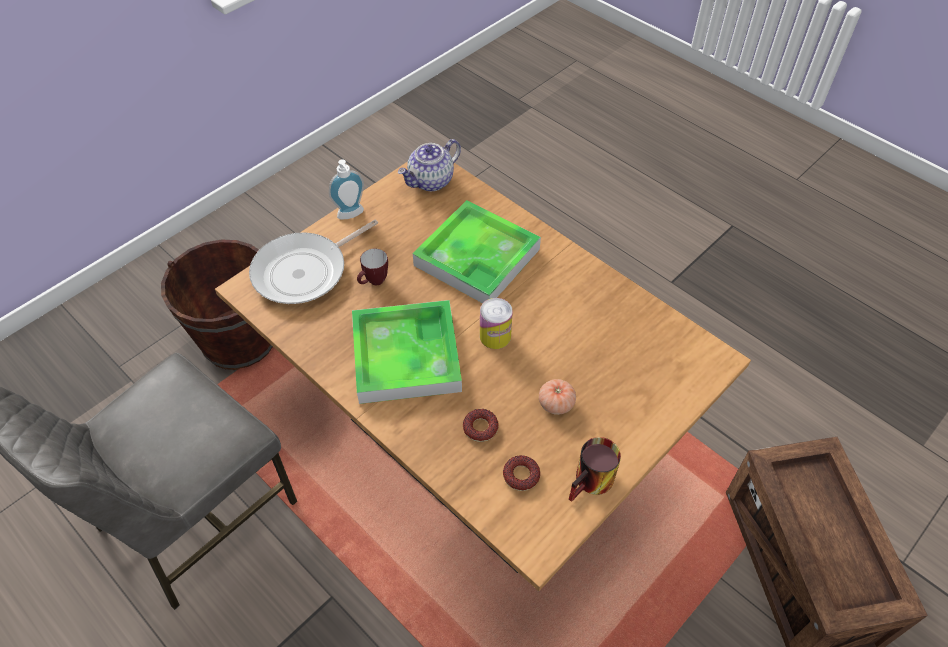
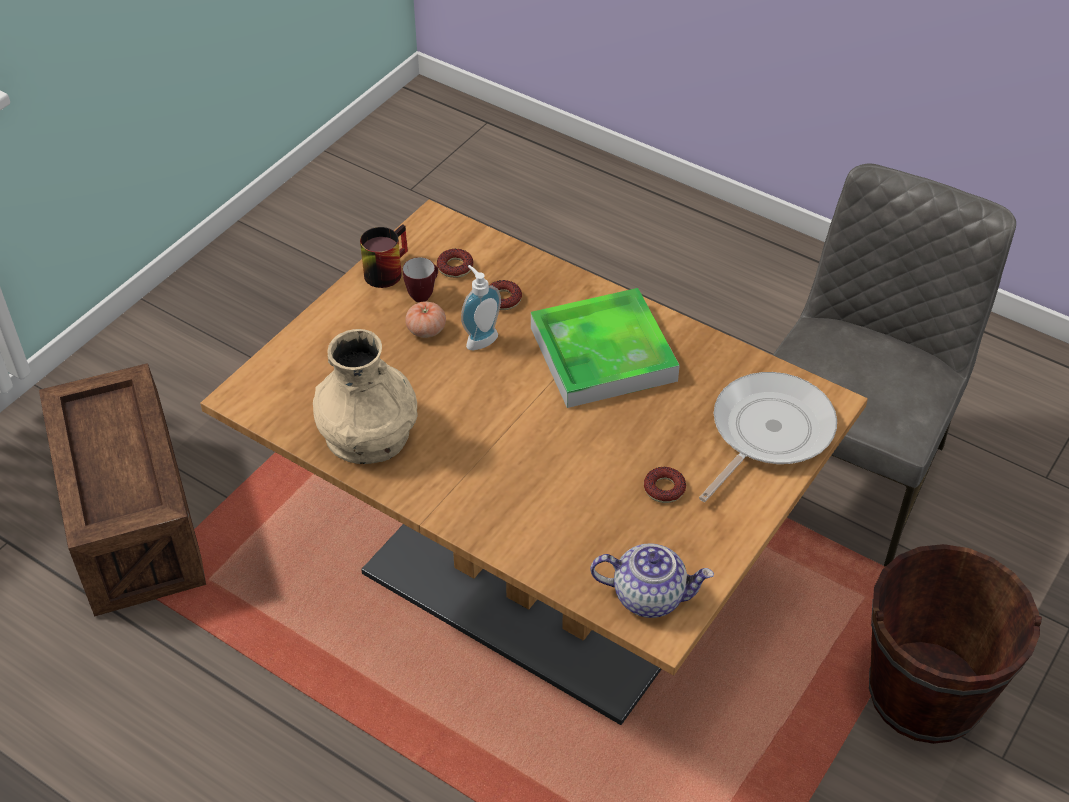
camera: 170 degrees right, 5 degrees down
soap dispenser [329,159,364,220] -> soap dispenser moved to [461,265,501,350]
mug [357,249,388,285] -> mug moved to [403,257,438,302]
teapot [398,139,461,191] -> teapot turned 60 degrees clockwise [590,544,714,618]
tray [413,200,541,303] -> none
can [480,298,513,349] -> none
none -> beige vase [313,329,418,464]
none -> donut [644,467,686,503]

